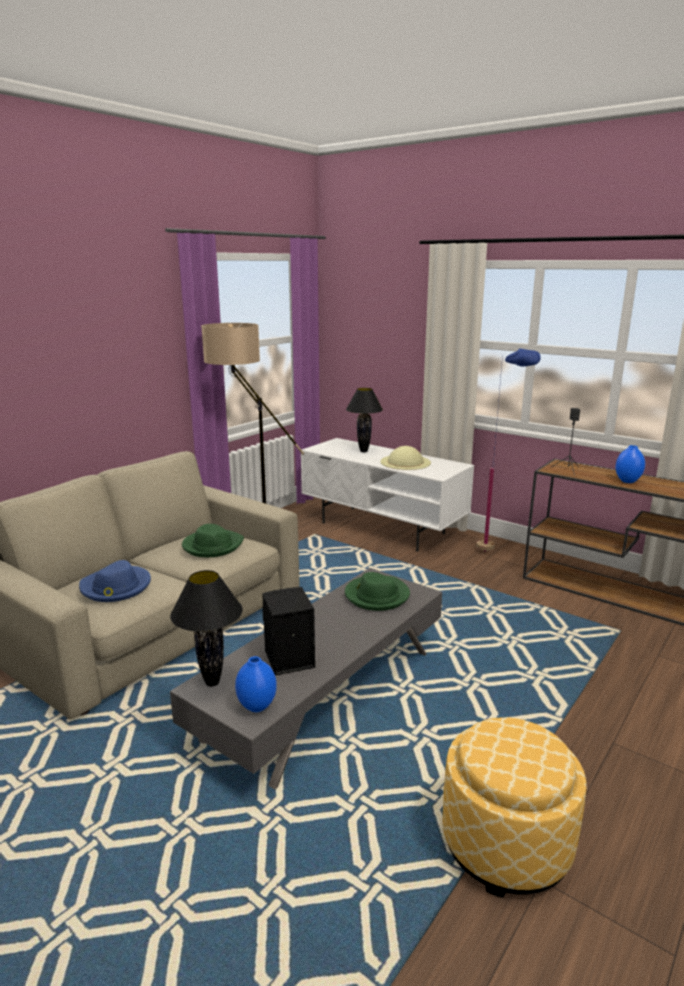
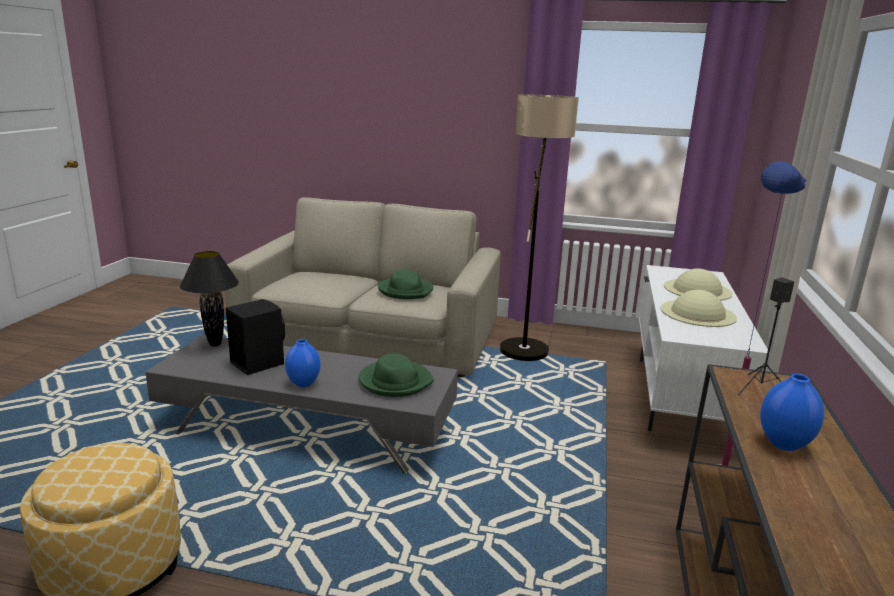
camera: 65 degrees right, 0 degrees up
blue hat [79,560,151,602] -> none
blue vase [235,656,277,712] -> blue vase moved to [285,339,320,387]
black table lamp [346,388,383,452] -> beige hat [664,269,733,301]

